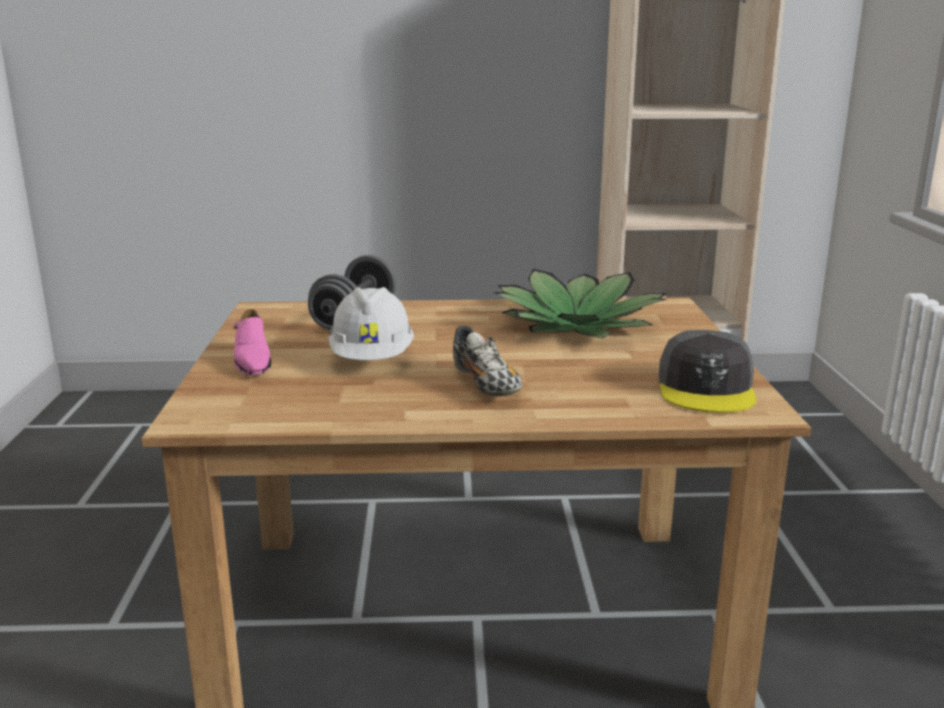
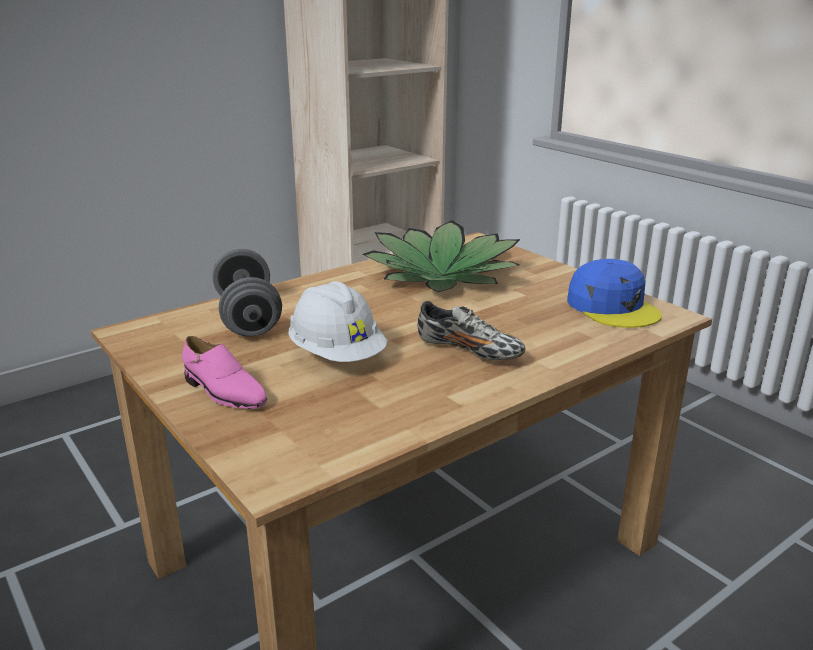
camera: 35 degrees left, 5 degrees up
grey cap [659,330,756,413] -> blue cap [567,259,662,328]

